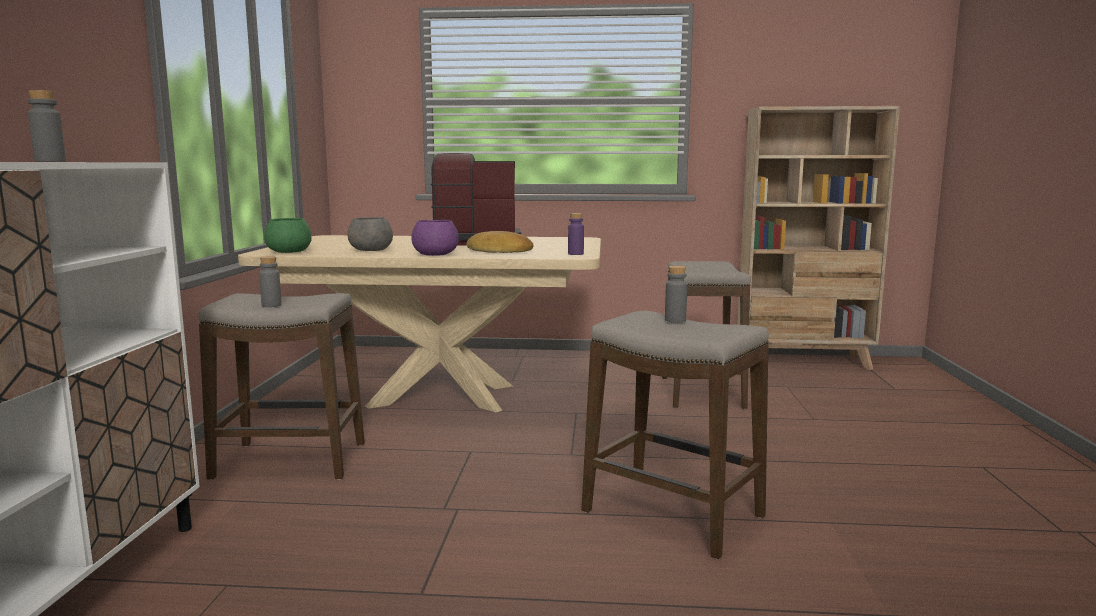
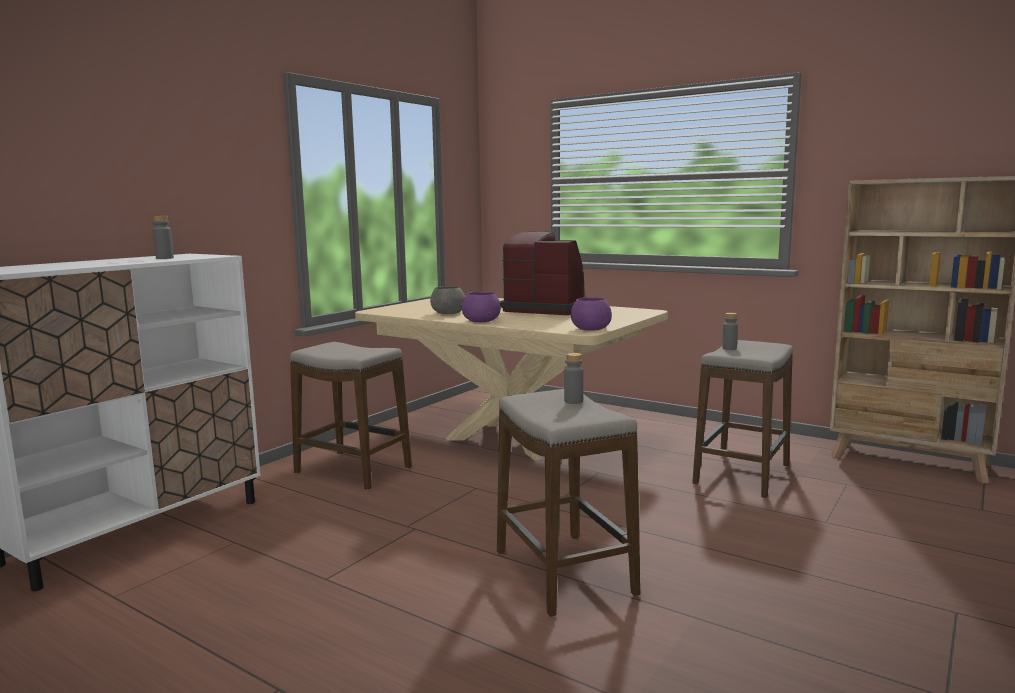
camera: 30 degrees right, 0 degrees up
grey bottle [259,256,282,307] -> grey bottle moved to [722,313,738,350]
green bowl [264,218,311,253] -> none
bread [466,231,534,253] -> none
purple bottle [568,213,584,255] -> purple bowl [571,297,612,331]

